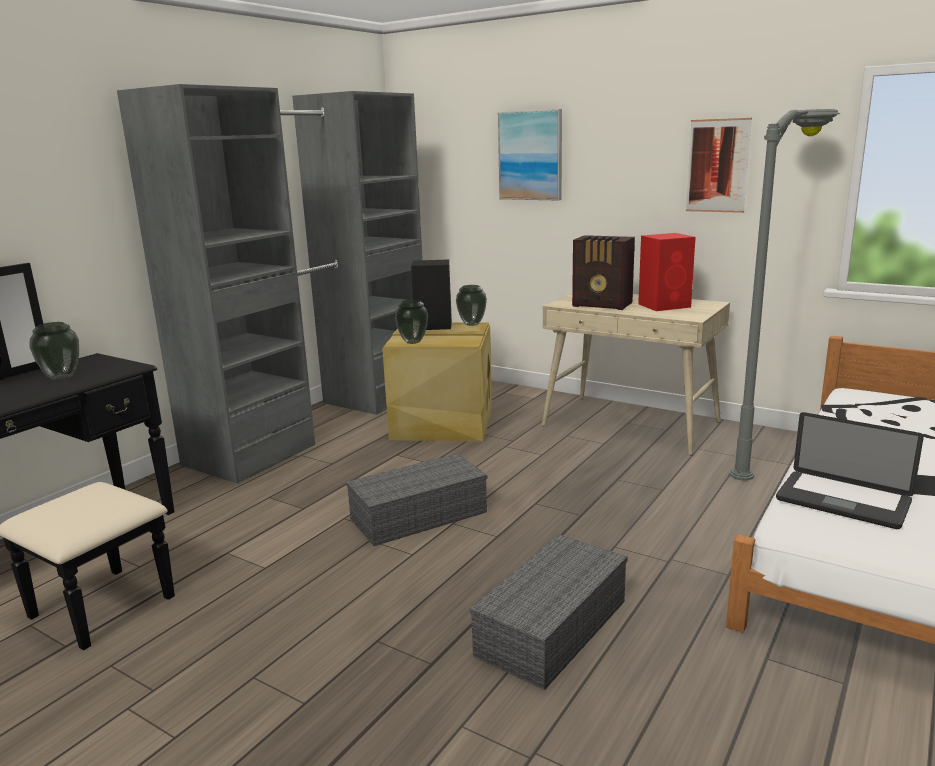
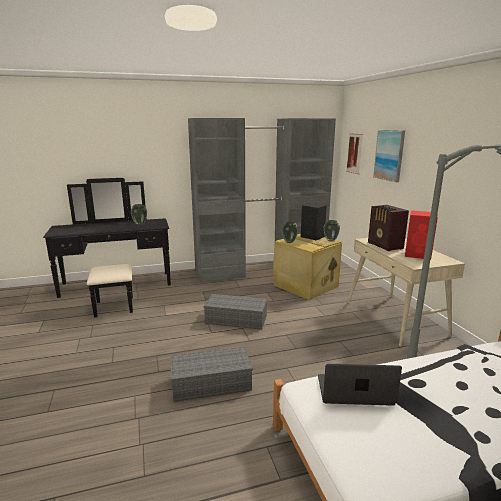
camera: 40 degrees right, 0 degrees up
picture [686,118,752,213] -> picture moved to [346,133,363,175]
laptop [776,412,924,529] -> laptop turned 105 degrees clockwise [318,364,402,406]

